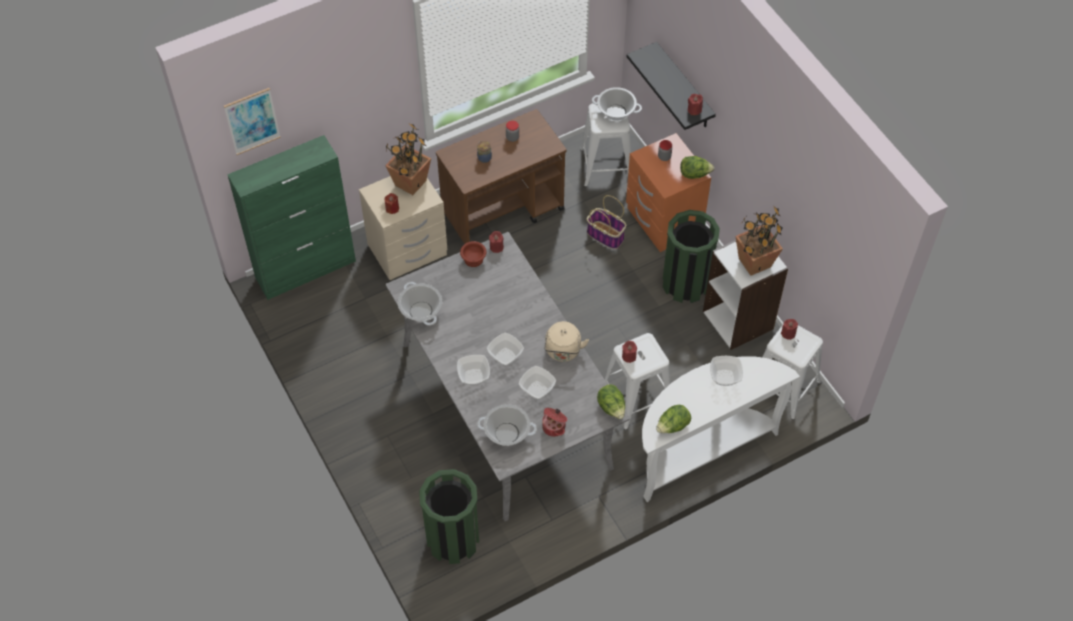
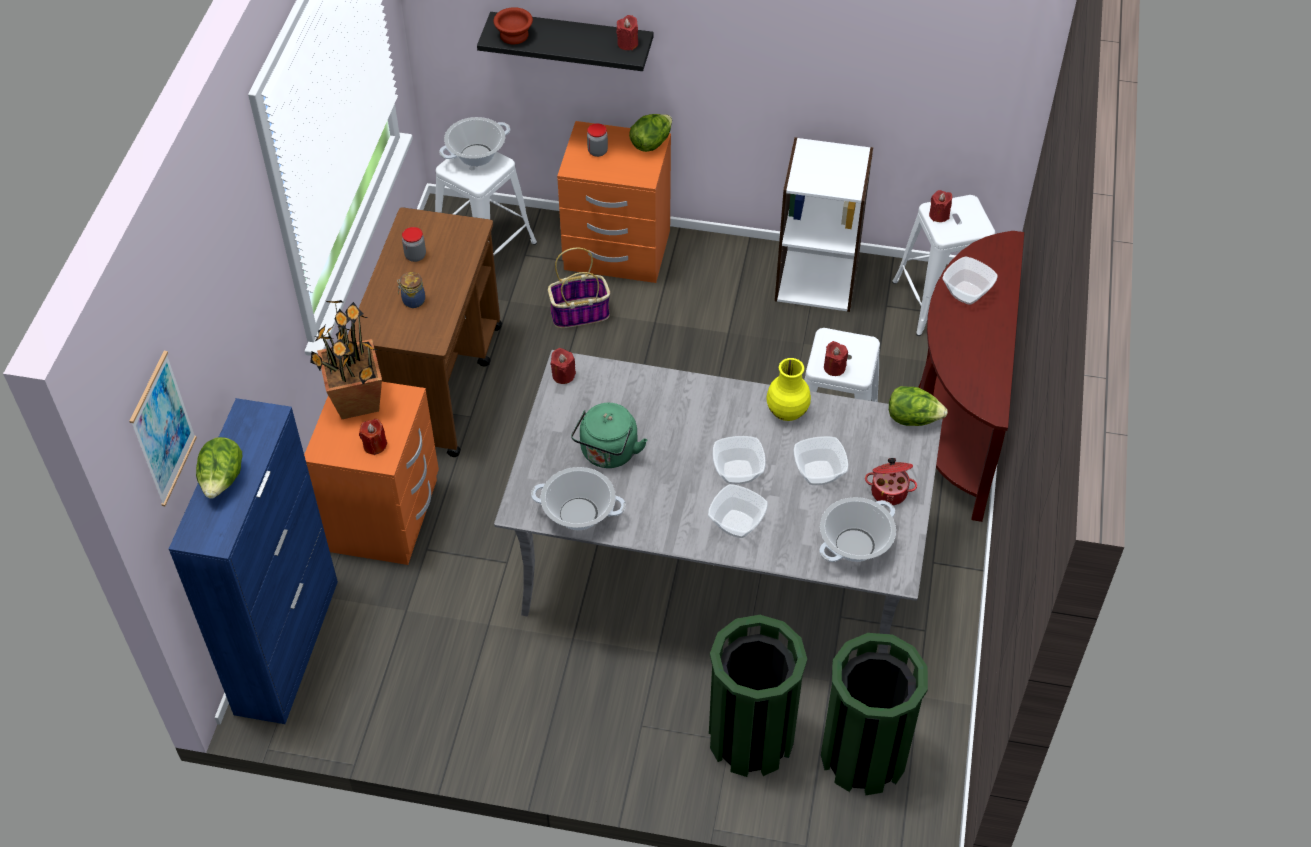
camera: 50 degrees left, 5 degrees down
green cabinet [228,135,356,300] -> blue cabinet [169,398,338,724]
beige nightstand [359,176,447,280] -> orange nightstand [304,382,439,565]
brown bowl [460,241,486,267] -> brown bowl moved to [493,7,533,44]
beige kettle [544,321,589,362] -> yellow vase [766,358,811,421]
white console table [642,356,800,502] -> brown console table [918,231,1024,522]
lettuce [656,405,691,433] -> lettuce moved to [196,437,242,499]
green trash can [662,210,720,303] -> green trash can moved to [709,615,807,777]
potted plant [735,205,783,276] -> none
none -> green kettle [571,403,647,468]

